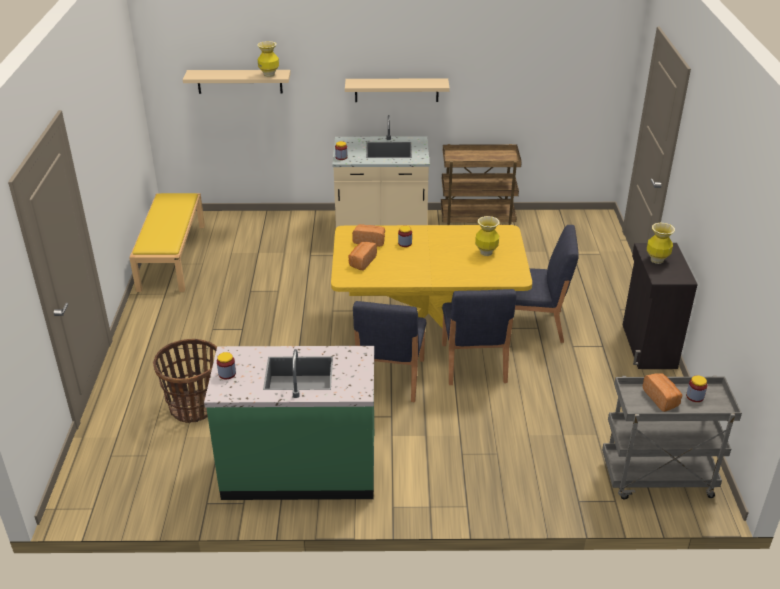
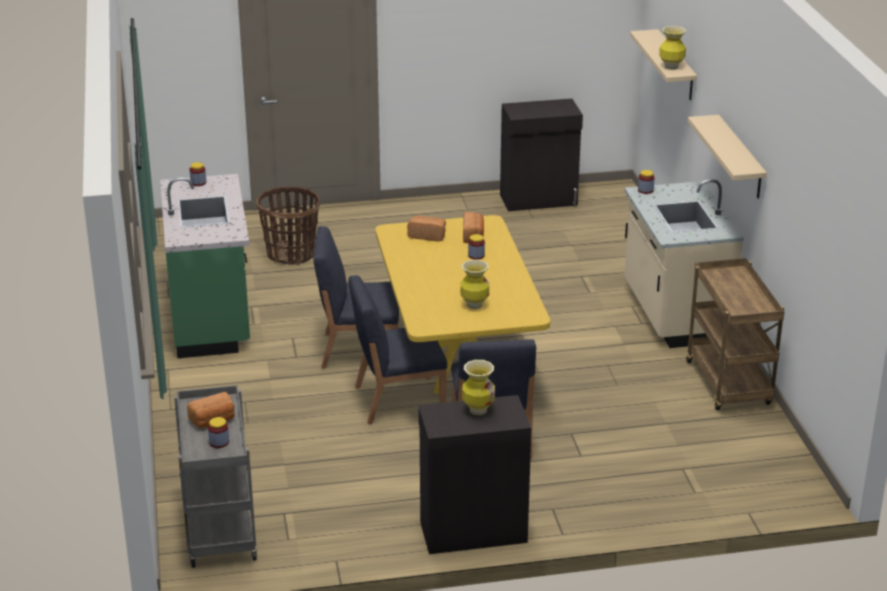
camera: 80 degrees right, 5 degrees down
yellow bench [129,193,205,292] -> black cabinet [500,99,583,211]

